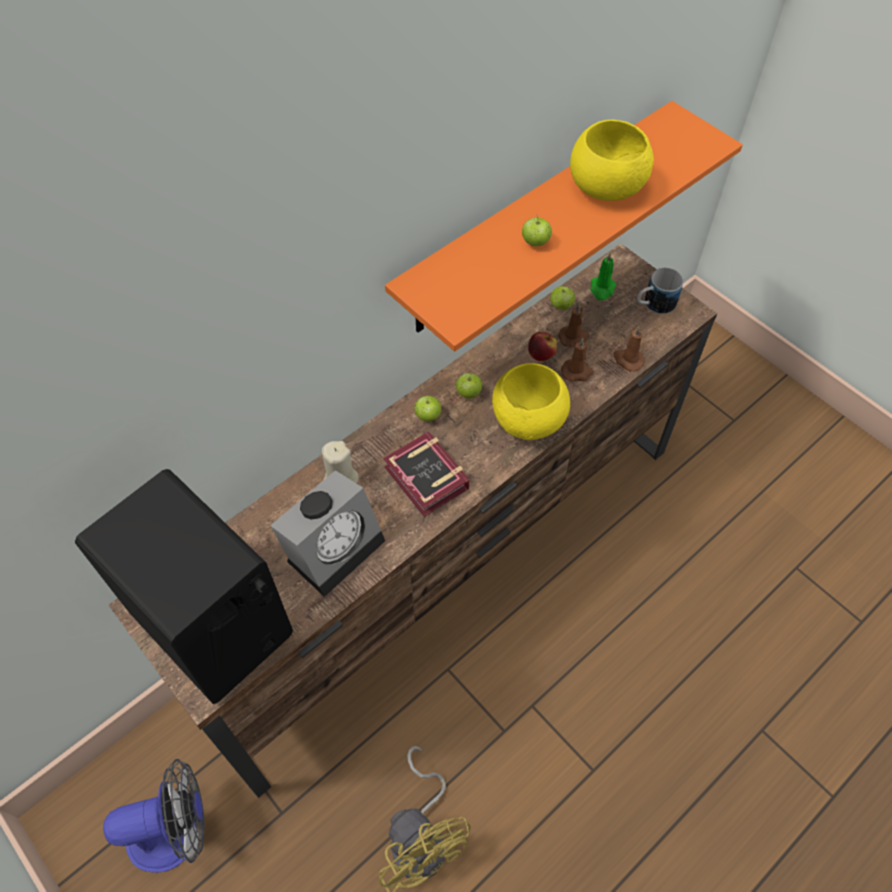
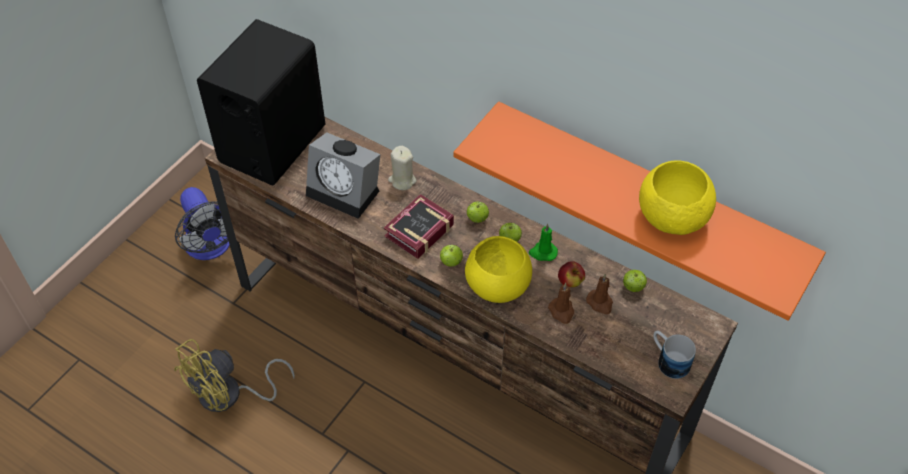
camera: 75 degrees right, 5 degrees down
apple [522,216,552,246] -> apple moved to [440,245,463,267]
green candle [590,253,616,300] -> green candle moved to [529,223,558,261]
brown candle [614,326,645,371] -> none

